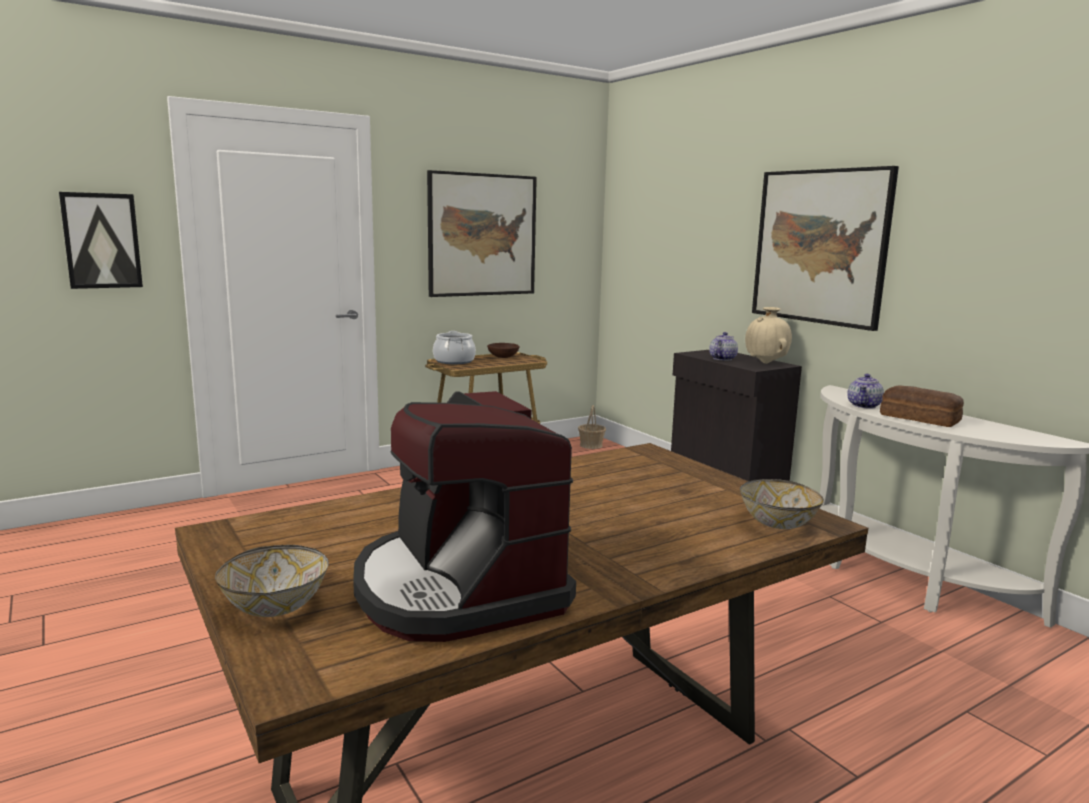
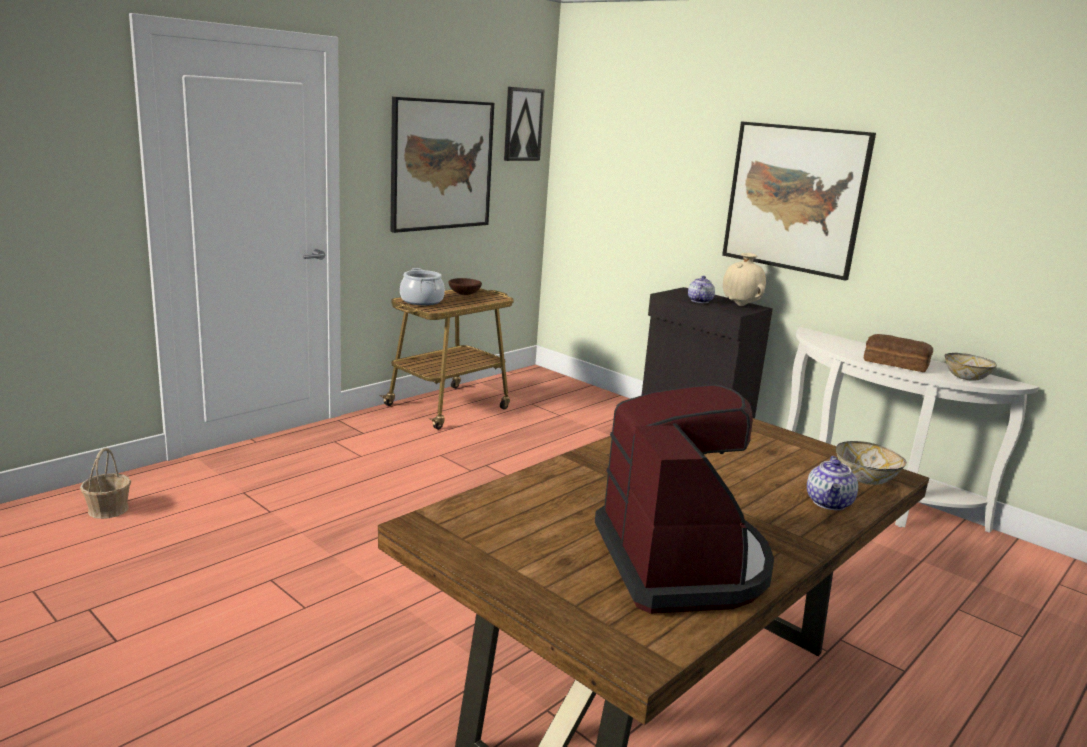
camera: 15 degrees left, 5 degrees up
picture [59,192,143,289] -> picture moved to [504,87,544,161]
bowl [215,545,329,617] -> bowl moved to [945,353,997,381]
coffee machine [353,391,576,642] -> coffee machine turned 150 degrees counterclockwise [595,384,774,614]
basket [578,405,606,449] -> basket moved to [80,448,131,519]
teapot [847,374,884,409] -> teapot moved to [807,456,858,510]

